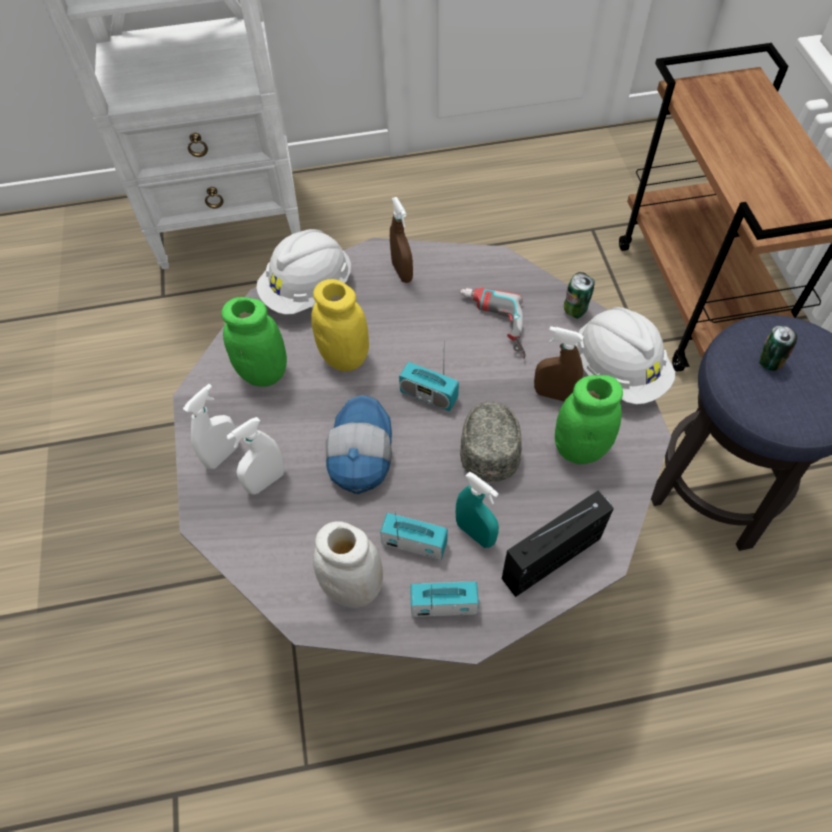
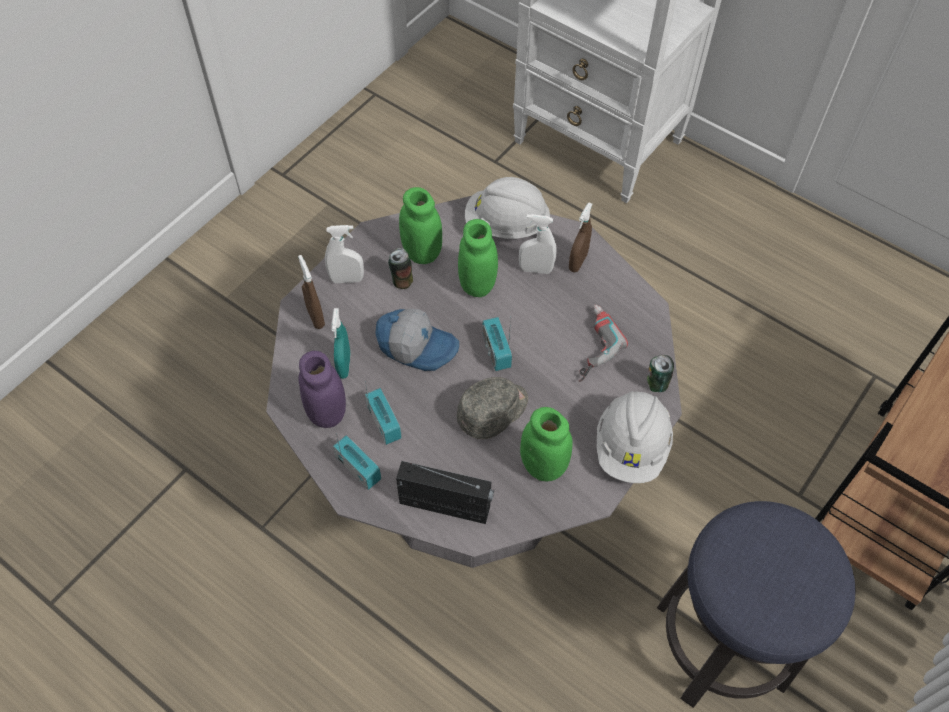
camera: 45 degrees right, 0 degrees up
white spray bottle [226,417,284,494] -> white spray bottle moved to [519,214,557,274]
yellow jar [311,279,369,371] -> green jar [458,219,498,297]
white jar [313,521,383,608] -> purple jar [299,351,346,428]
cap [325,395,392,494] -> cap turned 60 degrees clockwise [375,309,459,371]
turquoise spray bottle [455,472,499,548] -> turquoise spray bottle moved to [331,308,351,379]
brown spray bottle [534,326,584,401] -> brown spray bottle moved to [298,255,325,329]
can [759,326,797,371] -> can moved to [388,248,413,289]

